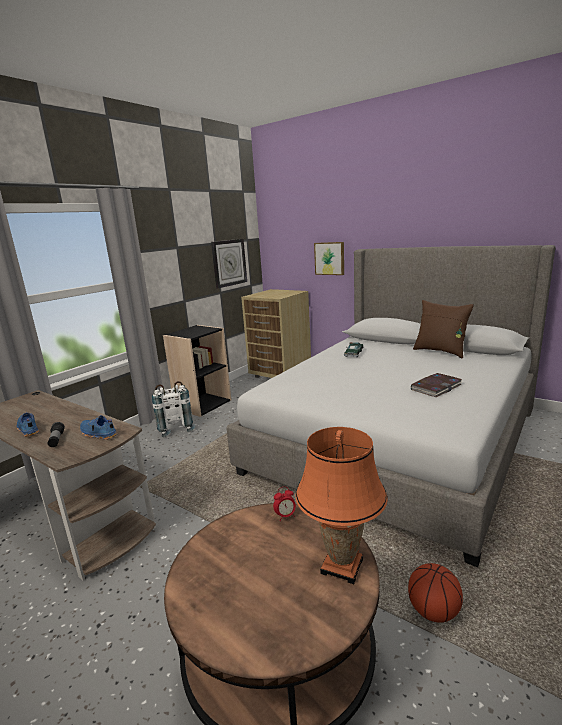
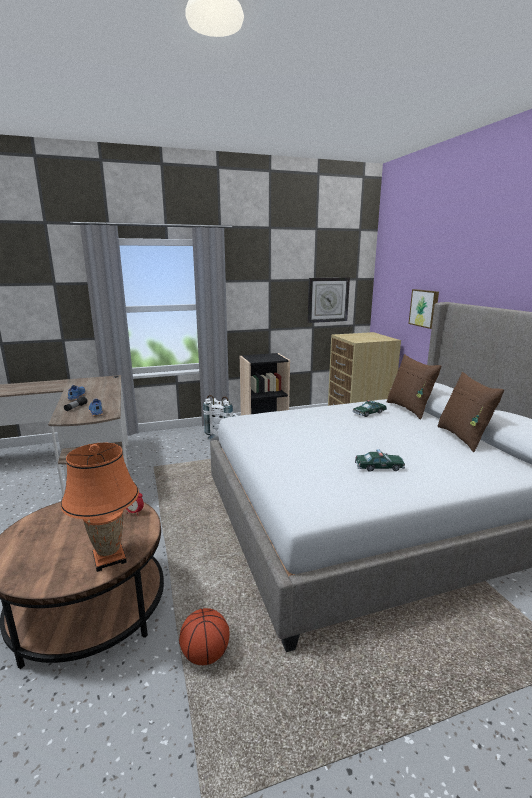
camera: 35 degrees right, 0 degrees up
book [411,373,462,397] -> toy car [355,449,405,472]
none -> brown pillow [387,354,442,420]

